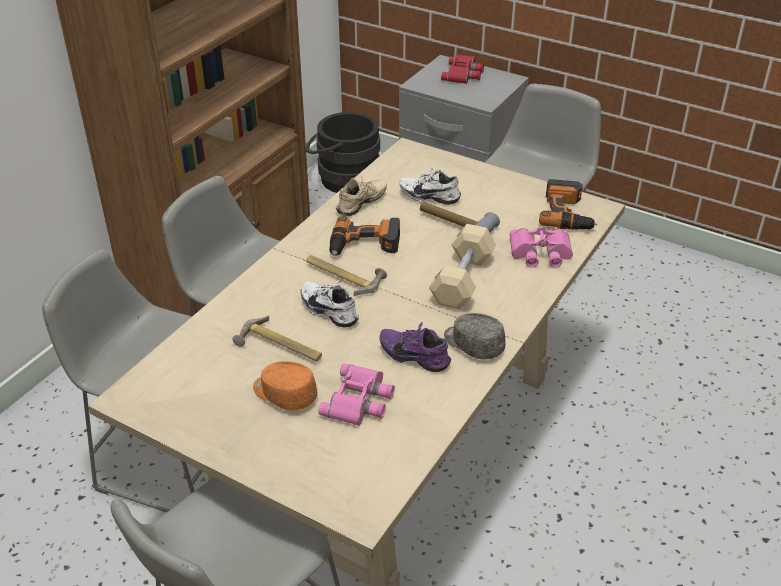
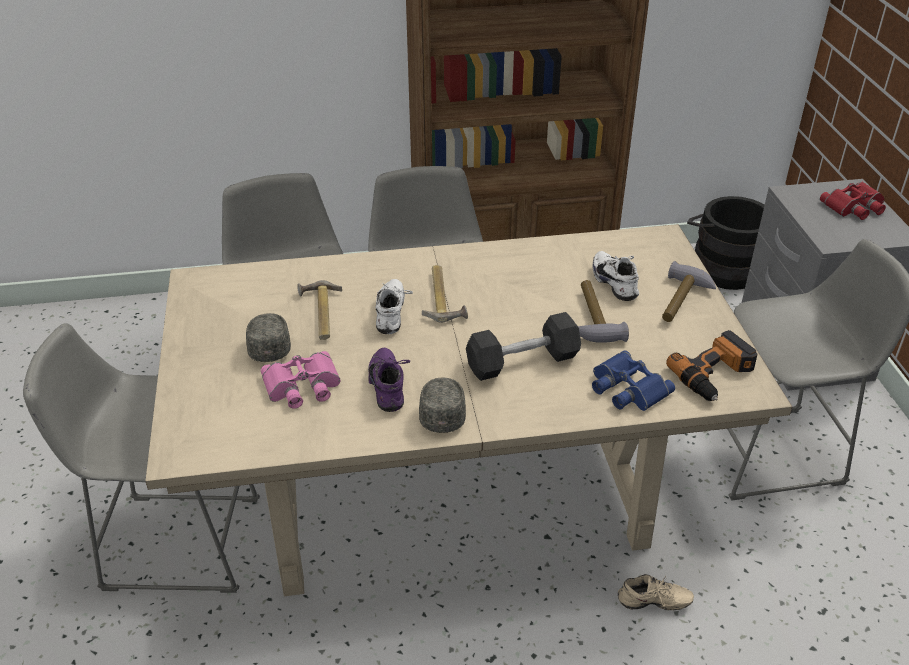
camera: 50 degrees right, 0 degrees up
orange cap [253,361,317,411] -> grey cap [246,313,291,362]
power drill [329,216,400,256] -> none
beige shoe [336,175,387,216] -> beige shoe moved to [618,574,694,610]
beige dumbbell [429,224,496,309] -> black dumbbell [466,312,581,381]
pink binoculars [510,226,573,268] -> blue binoculars [592,350,675,411]
none -> hammer [662,261,716,322]

